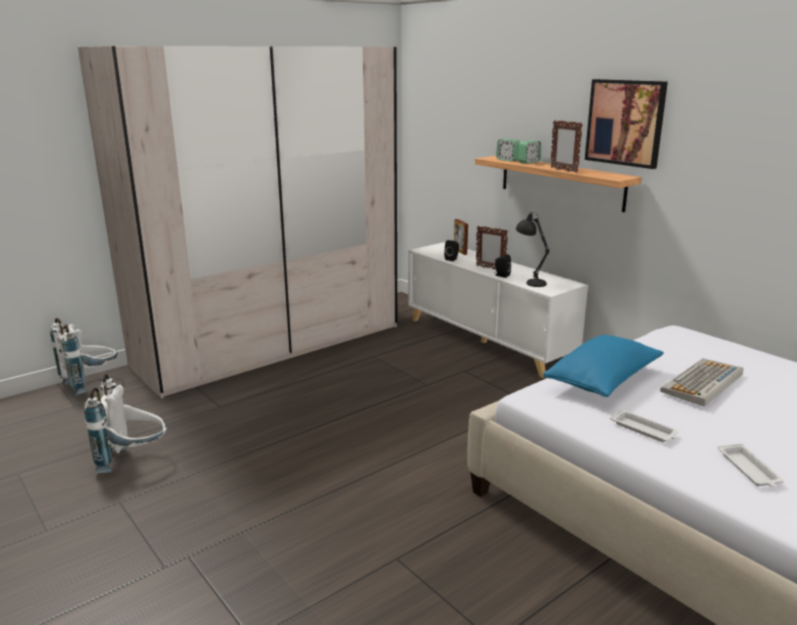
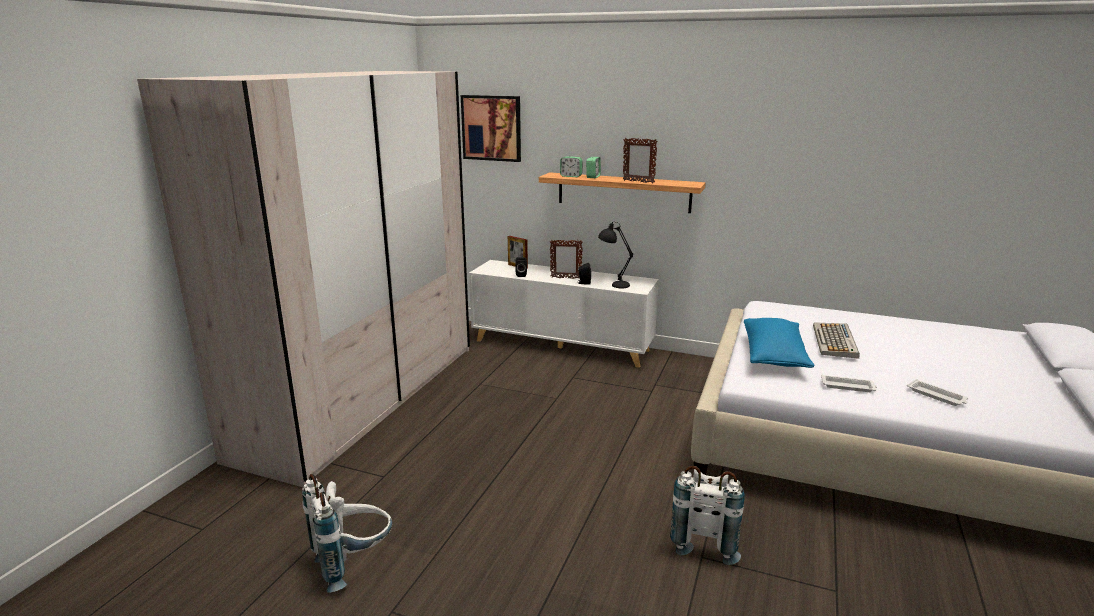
camera: 30 degrees left, 0 degrees up
white backpack [50,318,118,396] -> white backpack moved to [670,465,745,565]
picture [585,79,668,169] -> picture moved to [461,95,521,162]

